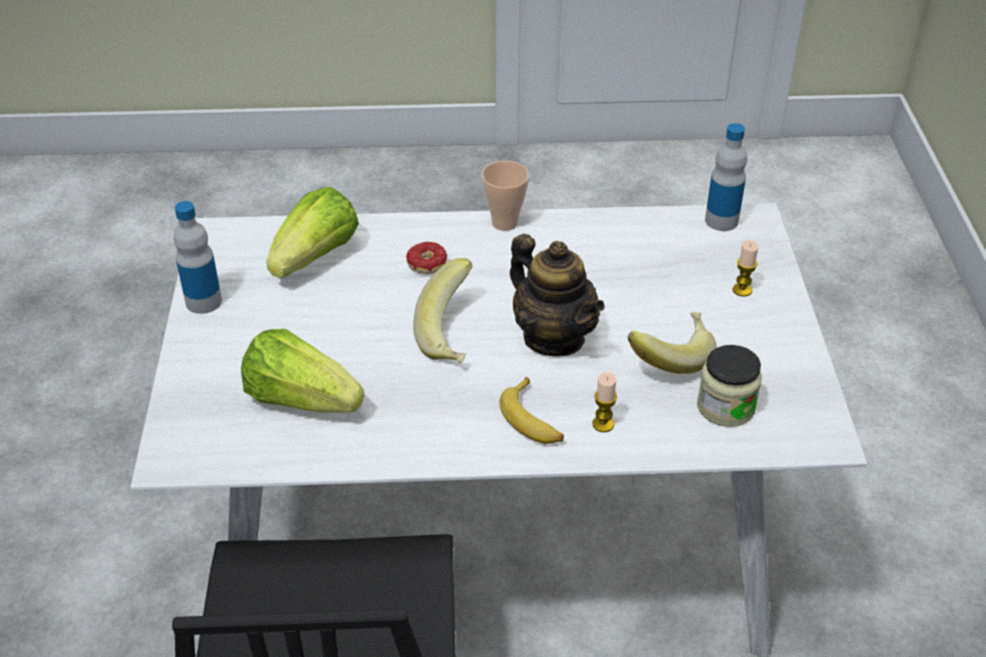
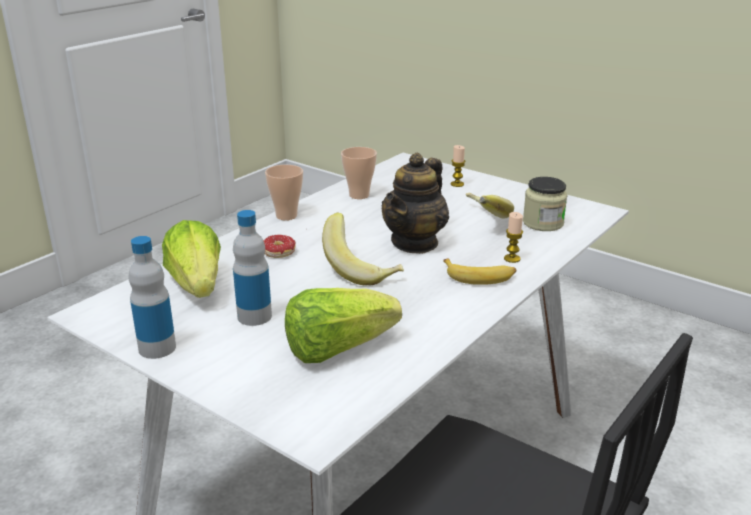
camera: 50 degrees left, 15 degrees down
teapot [510,234,605,357] -> teapot turned 120 degrees clockwise [381,153,449,254]
bottle [705,123,747,231] -> bottle moved to [233,210,272,326]
none -> cup [341,147,377,199]

